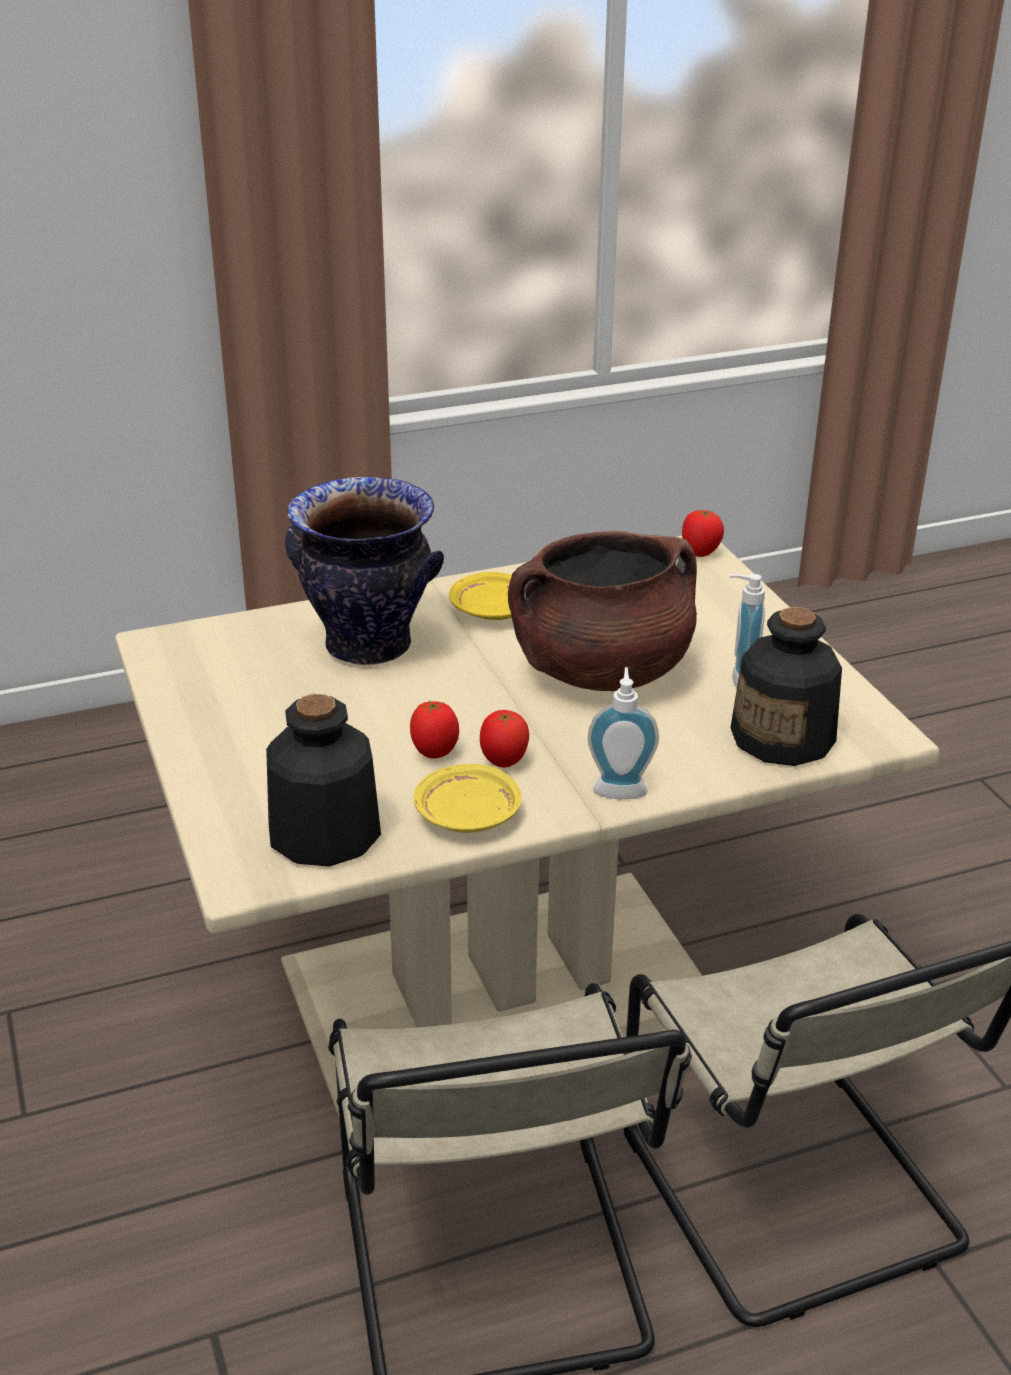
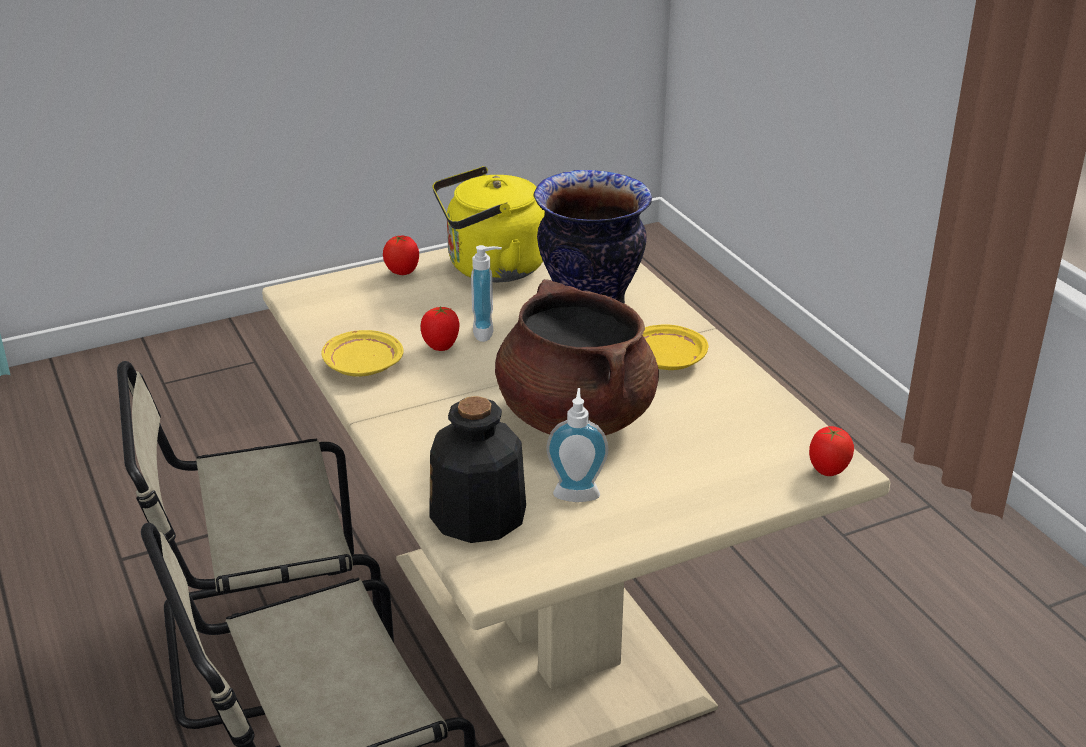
camera: 85 degrees right, 0 degrees up
bottle [266,694,381,867] -> none
tomato [480,710,529,767] -> tomato moved to [383,235,419,275]
soap dispenser [588,667,659,800] -> soap dispenser moved to [471,245,502,342]
none -> yellow kettle [432,166,545,282]

